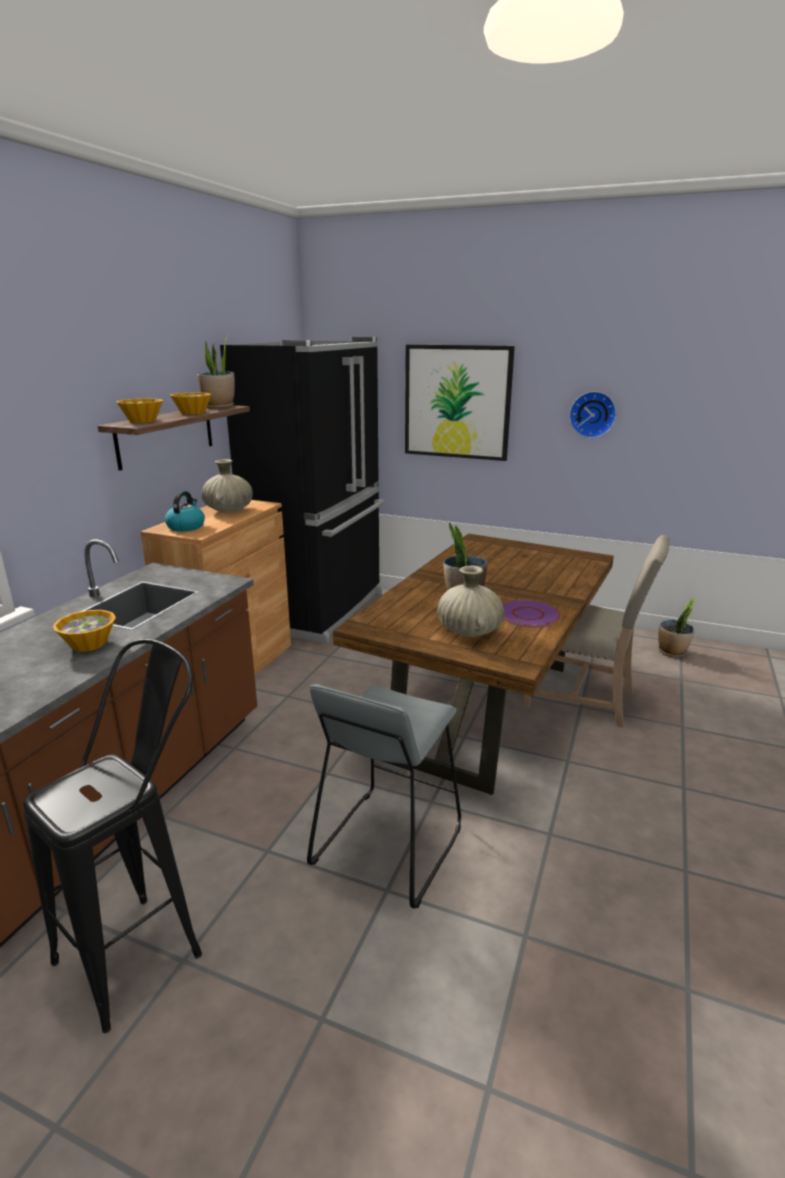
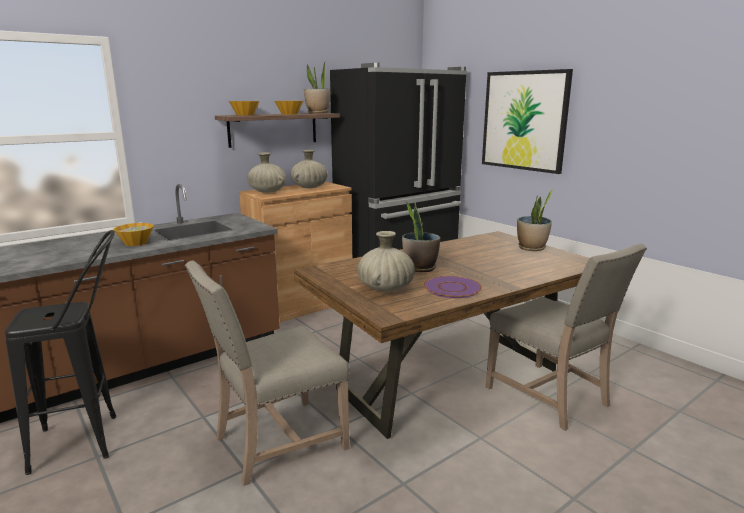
camera: 30 degrees right, 5 degrees down
kettle [165,491,205,532] -> beige vase [247,152,286,193]
grey stool [307,684,461,909] -> beige chair [185,260,350,486]
wall clock [569,391,617,438] -> none
potted plant [658,597,696,657] -> potted plant moved to [517,189,554,251]

